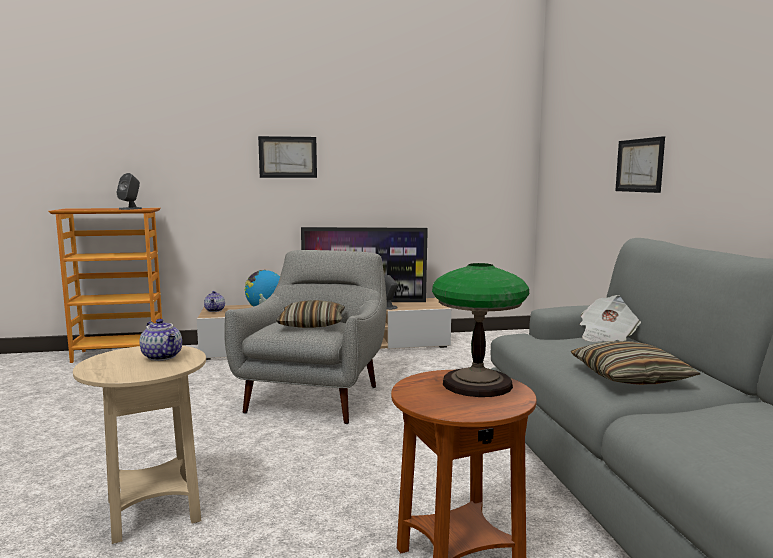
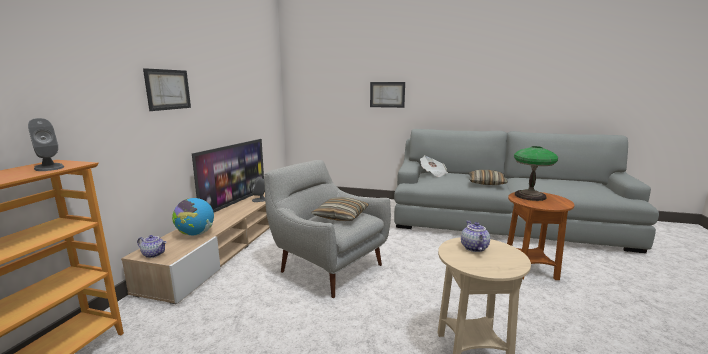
camera: 65 degrees left, 5 degrees up
teapot [139,319,182,361] -> teapot turned 75 degrees counterclockwise [461,221,490,252]

